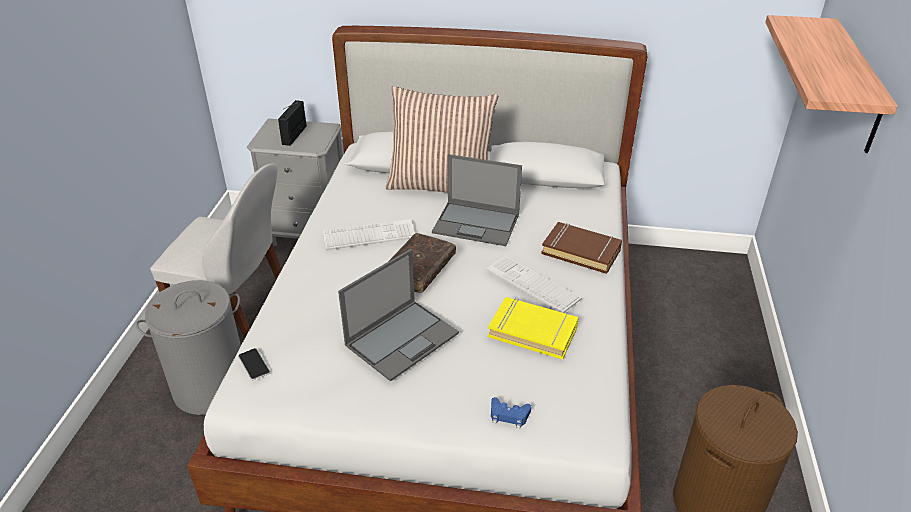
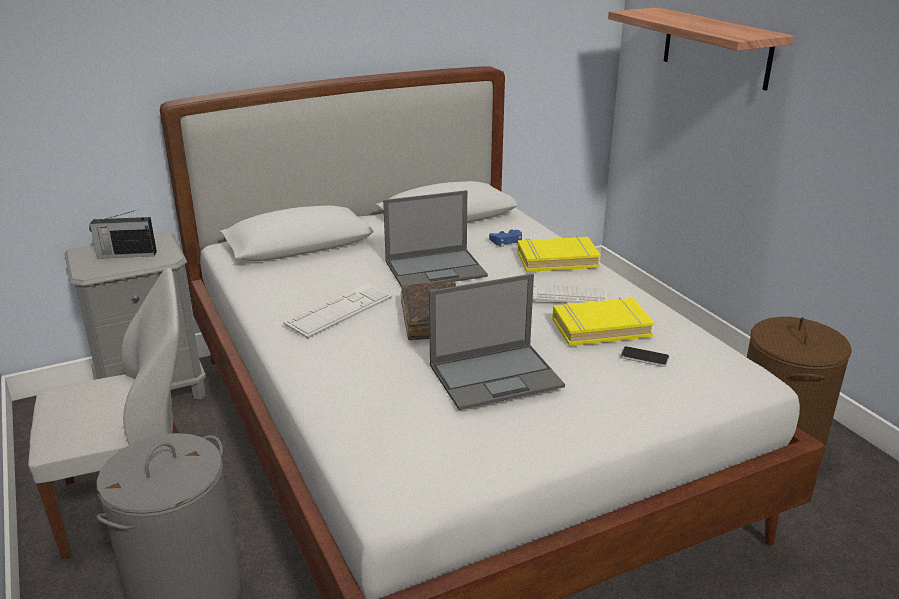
camera: 35 degrees left, 10 degrees down
phone [238,348,270,380] -> phone moved to [620,346,669,367]
radio [278,100,307,146] -> radio turned 75 degrees counterclockwise [89,210,157,259]
laptop [338,249,459,382] -> laptop turned 60 degrees clockwise [429,273,565,410]
pillow [386,86,499,193] -> none
blue game controller [491,397,531,428] -> blue game controller moved to [489,230,522,247]
brown book [541,222,622,274] -> yellow book [517,236,601,272]

